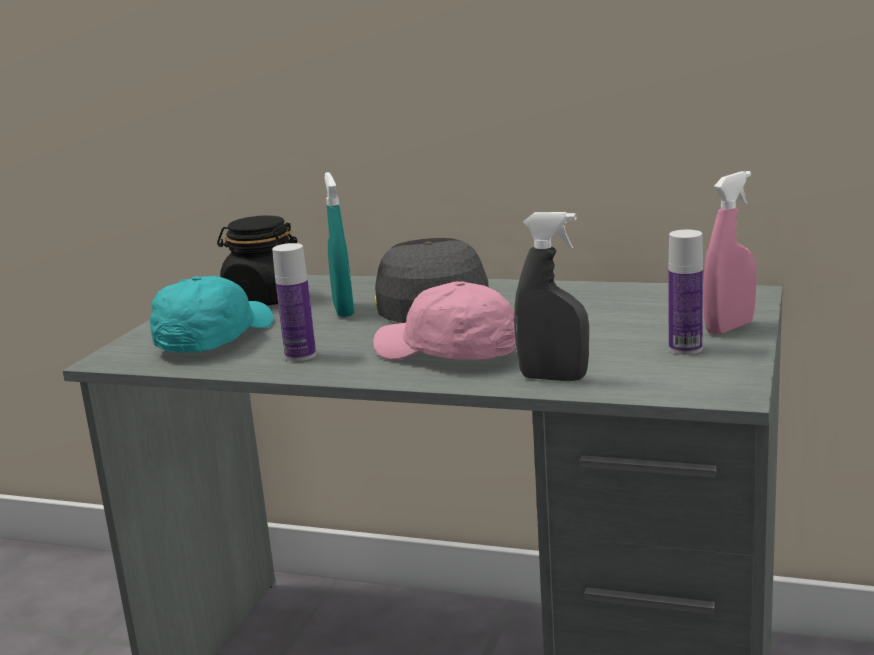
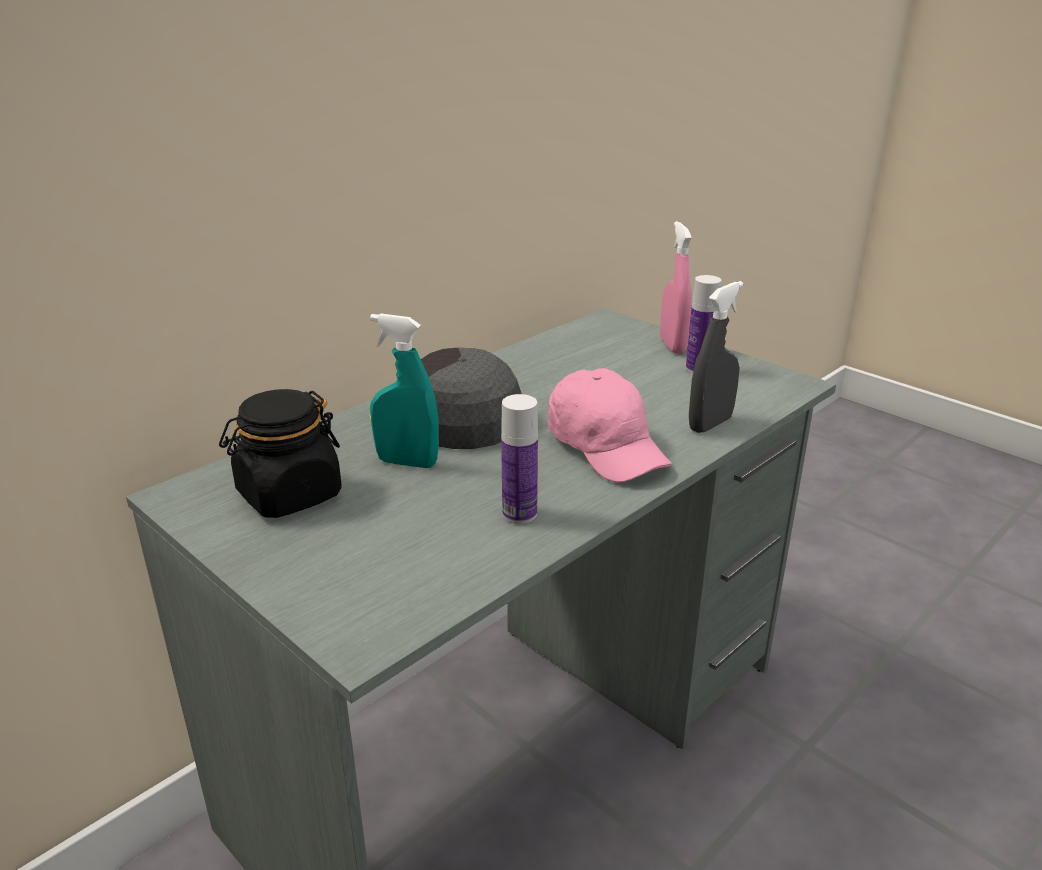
camera: 65 degrees left, 10 degrees up
turquoise cap [150,276,273,353] -> none
pink cap [373,281,516,360] -> pink cap turned 90 degrees counterclockwise [548,368,672,483]

